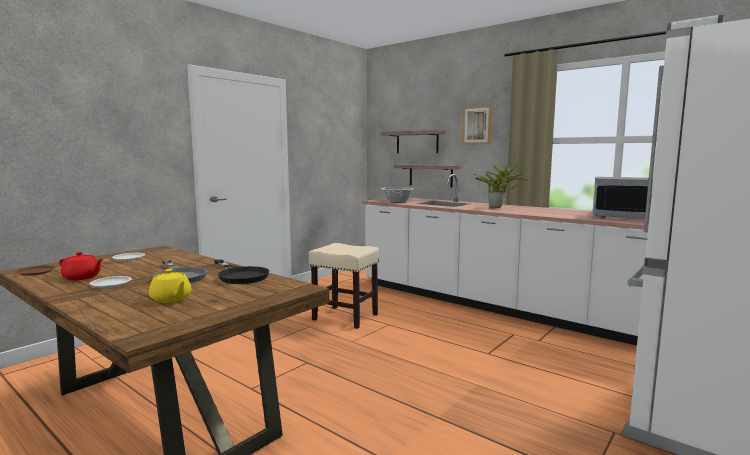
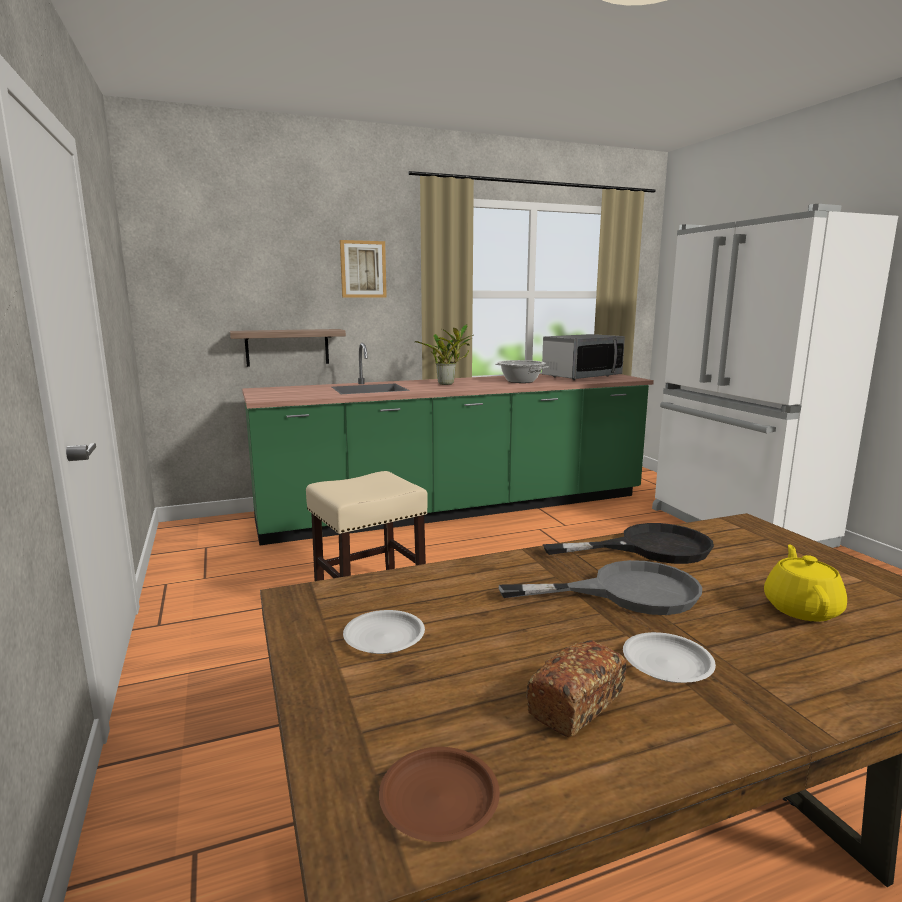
camera: 60 degrees left, 5 degrees up
red teapot [59,252,103,280] -> bread [526,640,627,737]
yellow teapot [149,269,192,303] -> yellow teapot turned 60 degrees counterclockwise [764,545,847,622]
white counter [362,174,648,346] -> green counter [242,343,654,546]
shelf [381,130,446,153] -> none
cooking pot [381,187,414,203] -> cooking pot moved to [495,360,549,383]

